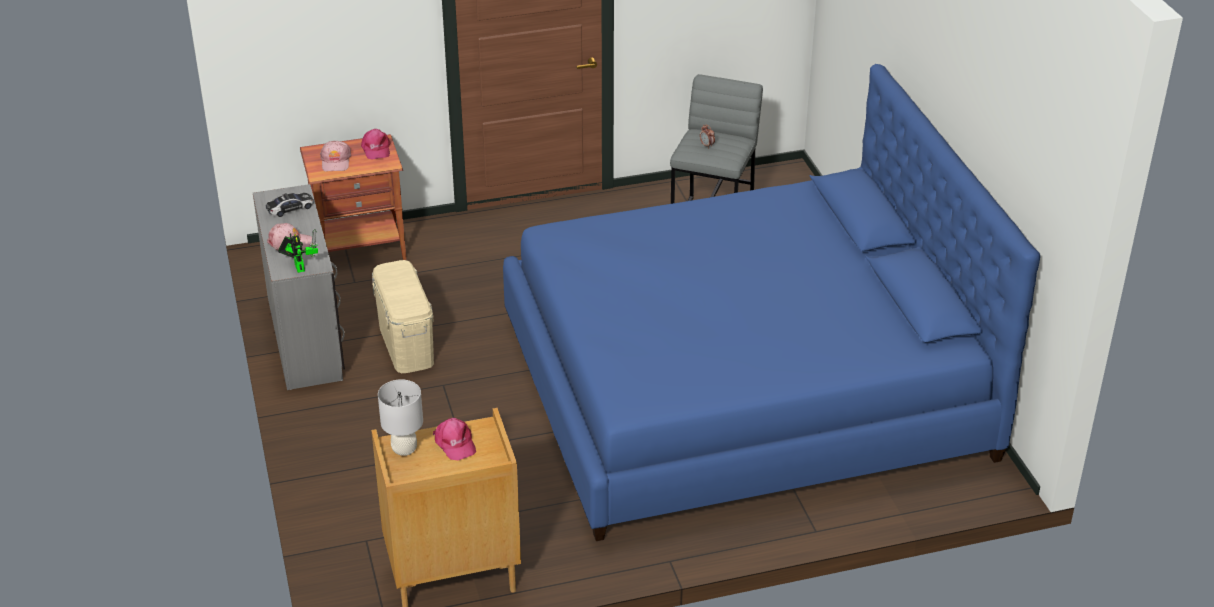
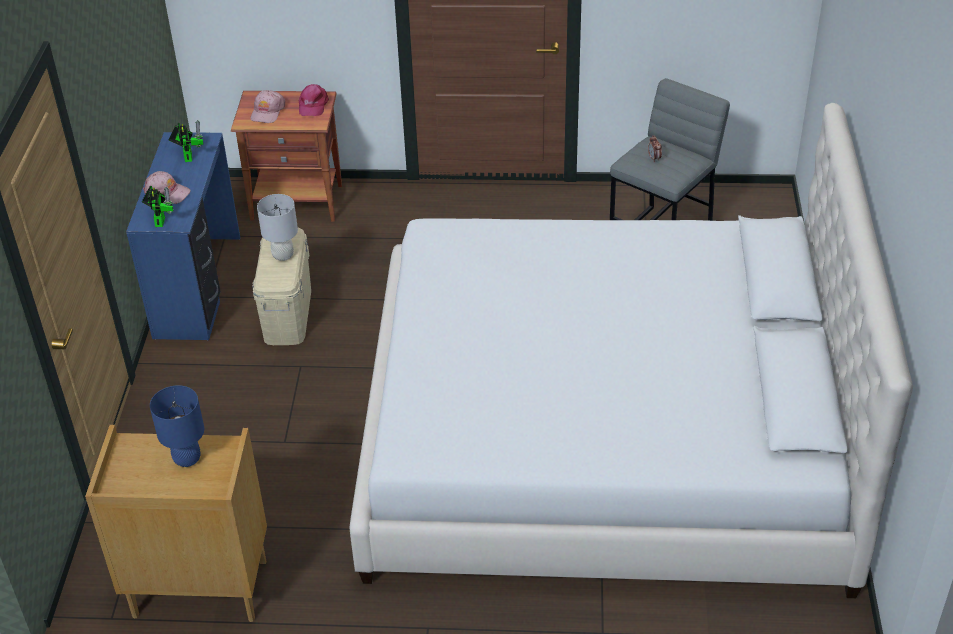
camera: 20 degrees right, 5 degrees up
grey desk [253,184,345,390] -> blue desk [126,132,240,341]
toy car [266,193,314,217] -> toy robot [169,120,203,162]
grey table lamp [378,379,423,456] -> grey table lamp moved to [257,194,298,261]
pink cap [433,418,476,460] -> blue table lamp [150,385,204,467]
blue bed [503,64,1040,541] -> white bed [350,103,913,598]

